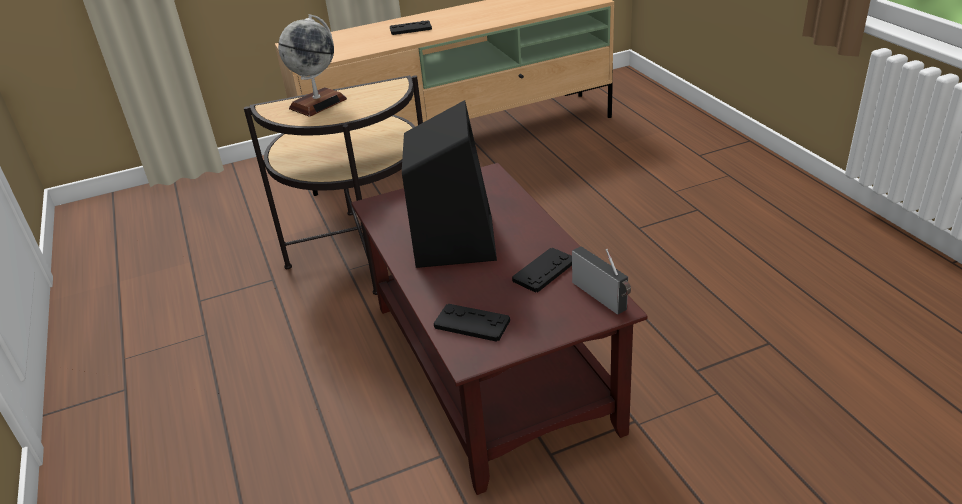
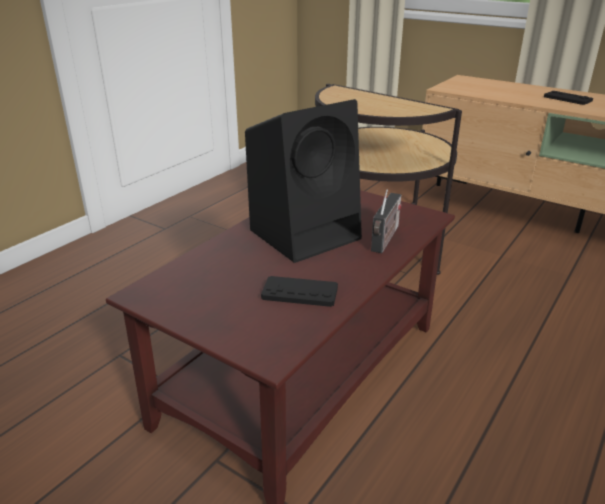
camera: 55 degrees right, 5 degrees down
globe [278,14,347,117] -> none
black game controller [434,304,510,342] -> none
radio [572,246,631,315] -> radio moved to [371,189,401,253]

